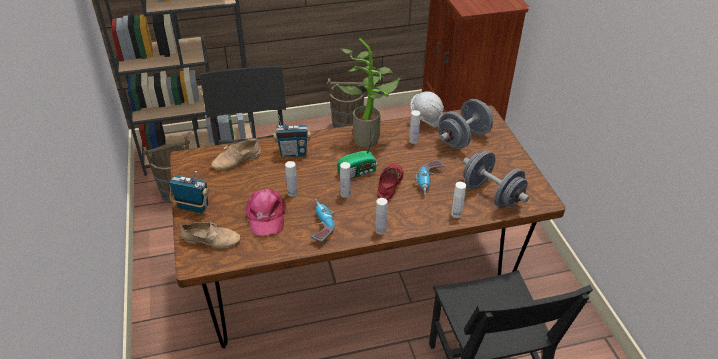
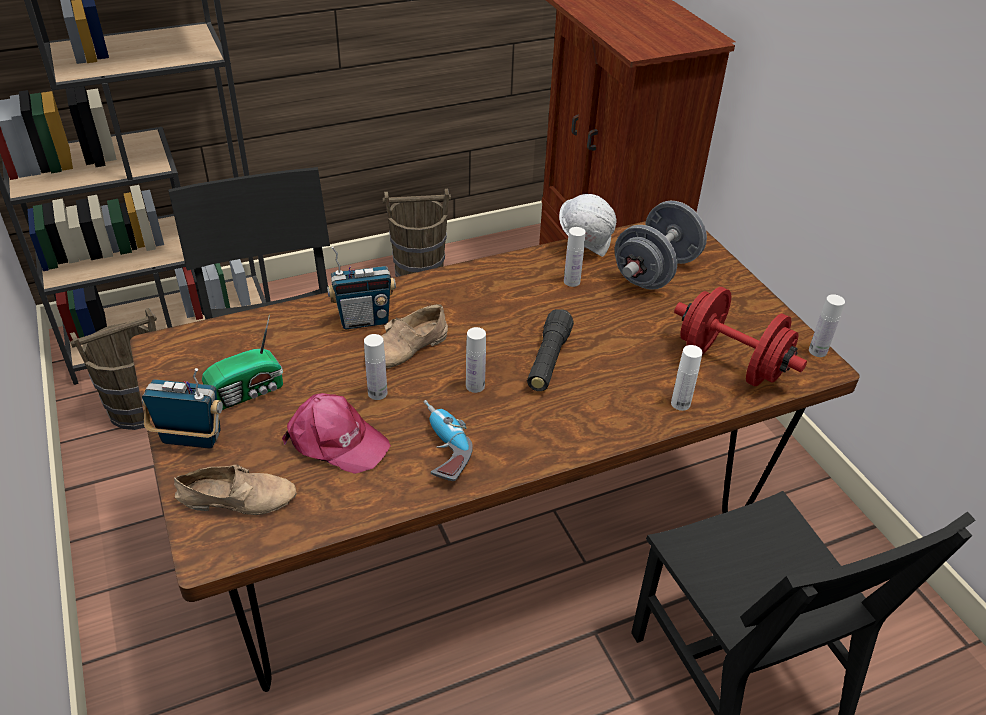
camera: 10 degrees left, 0 degrees up
beige shoe [211,138,261,170] -> beige shoe moved to [381,304,448,368]
pink cap [246,189,286,236] -> pink cap turned 45 degrees counterclockwise [282,393,391,474]
potted plant [336,38,400,147] -> none
radio [337,134,377,179] -> radio moved to [202,315,283,410]
white bottle [375,198,387,235] -> white bottle moved to [809,294,845,357]
red shoe [377,163,404,200] -> black flashlight [527,309,574,391]
power drill [415,160,445,196] -> none
grey dumbbell [462,151,529,208] -> red dumbbell [674,287,807,386]

